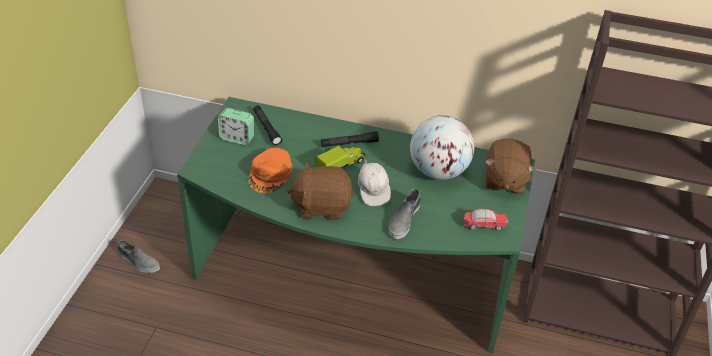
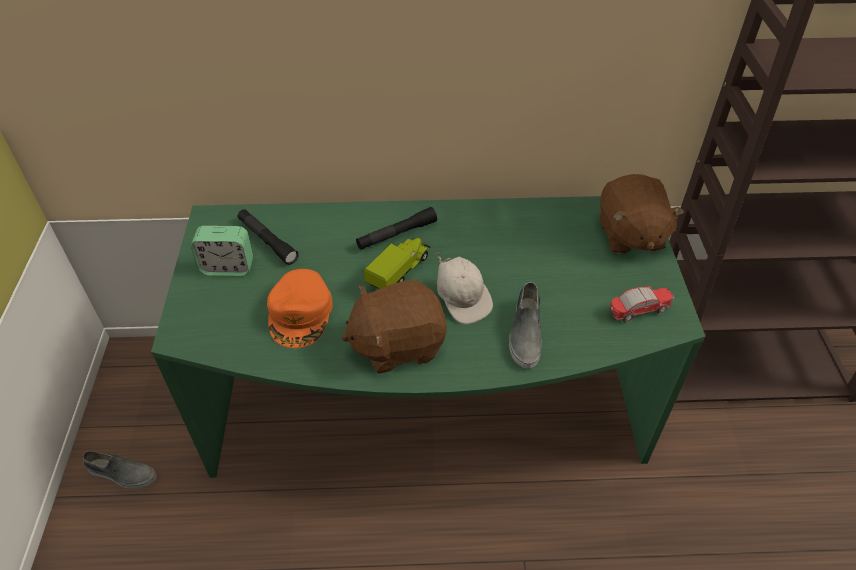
camera: 15 degrees left, 5 degrees up
globe [410,115,475,180] -> none

